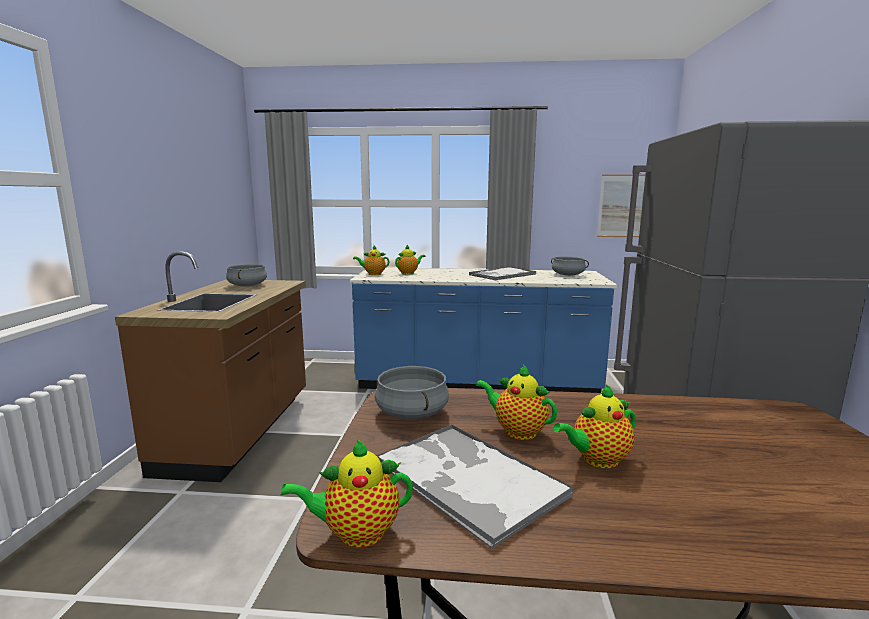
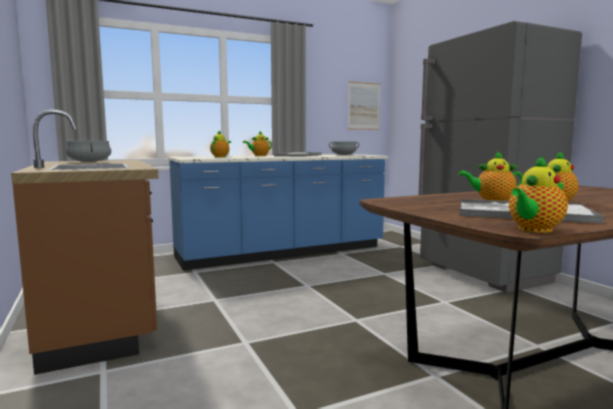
camera: 30 degrees left, 5 degrees down
teapot [353,245,389,275] -> teapot moved to [243,131,272,156]
grey cooking pot [375,366,449,419] -> none

